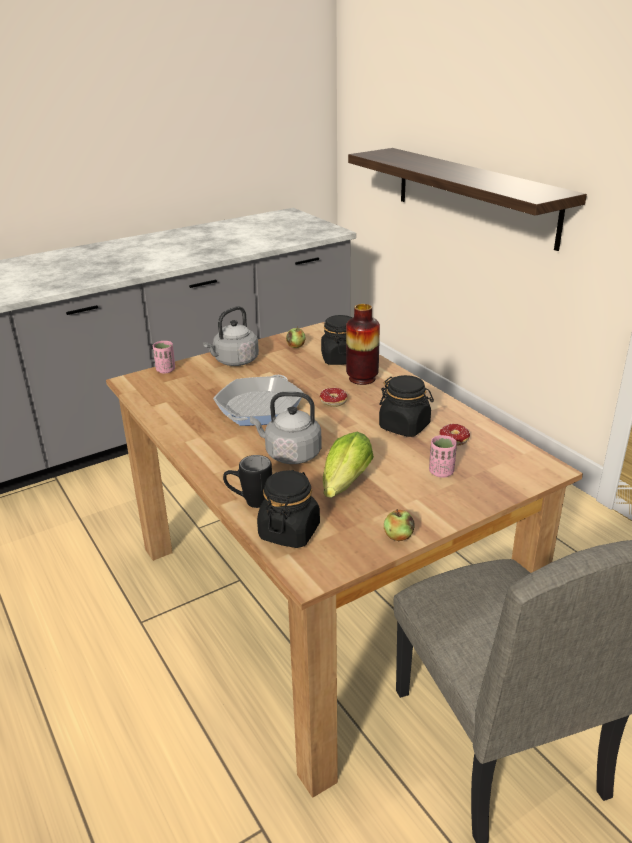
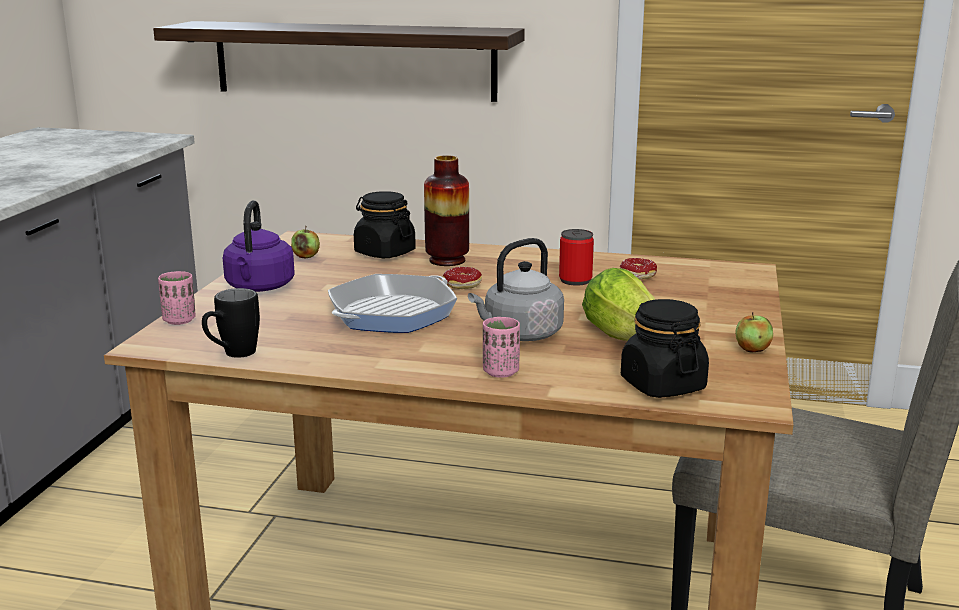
camera: 45 degrees left, 10 degrees down
grey kettle [203,306,259,366] -> purple kettle [223,200,294,292]
frying pan [213,375,304,426] -> frying pan turned 120 degrees counterclockwise [328,274,457,333]
black mug [223,455,272,508] -> black mug moved to [202,288,260,358]
black jar [379,375,434,437] -> can [559,229,594,286]
pink cup [429,435,457,478] -> pink cup moved to [483,317,520,378]

